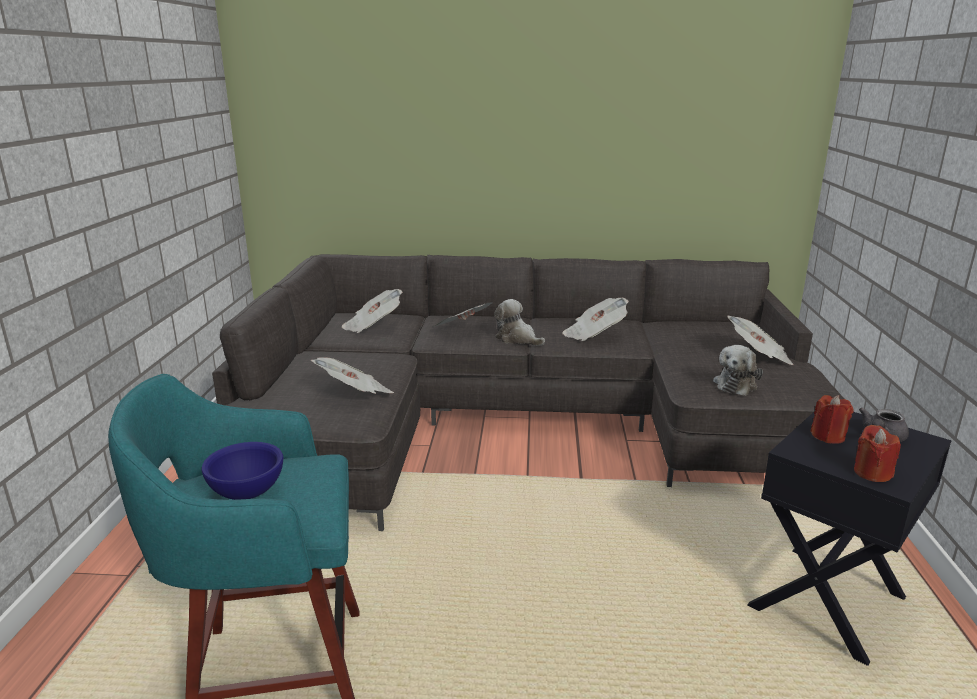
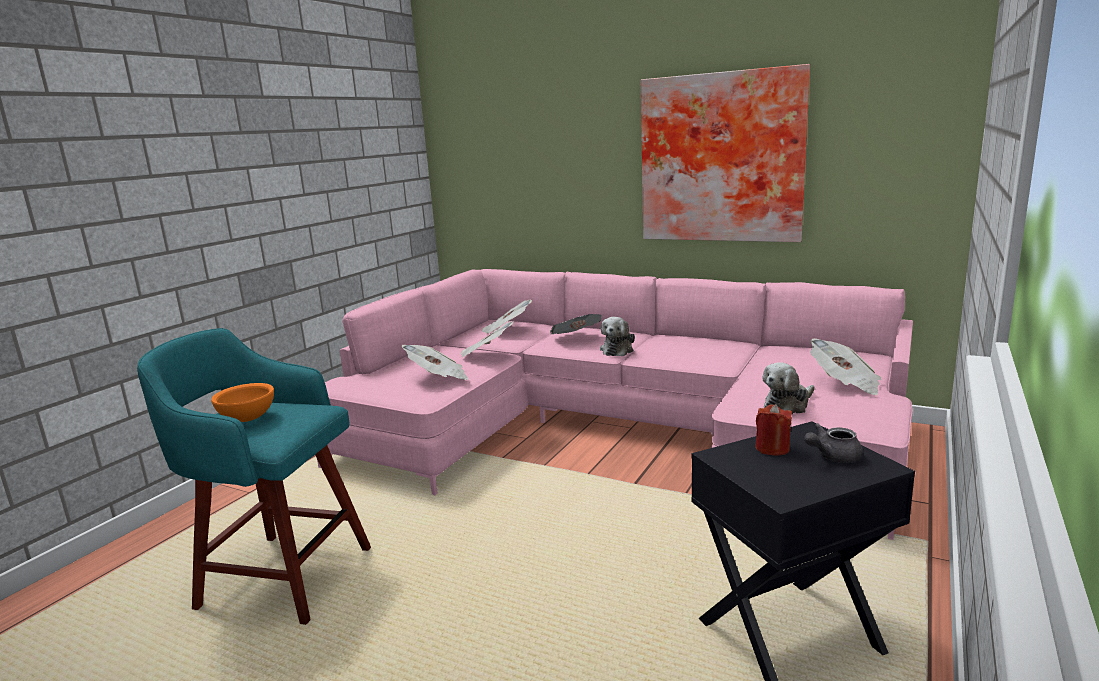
camera: 25 degrees right, 5 degrees down
blue bowl [201,442,283,500] -> orange bowl [211,383,274,422]
grey sofa [212,254,844,531] -> pink sofa [317,269,913,540]
plush toy [494,299,545,346] -> plush toy turned 135 degrees counterclockwise [600,317,635,356]
newspaper [563,298,629,341] -> newspaper moved to [461,321,513,357]
red candle [854,425,901,482] -> none
none -> picture [641,64,810,242]

